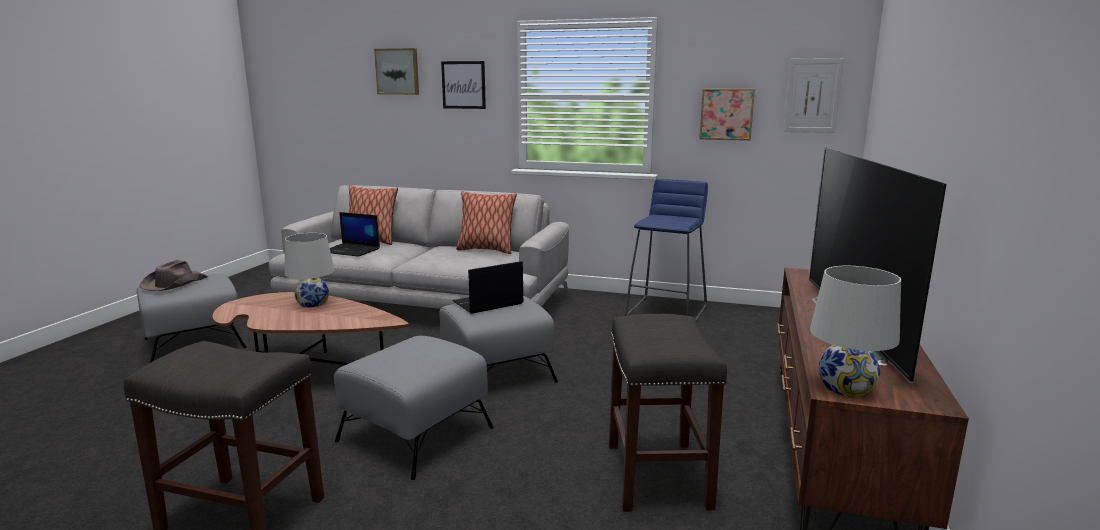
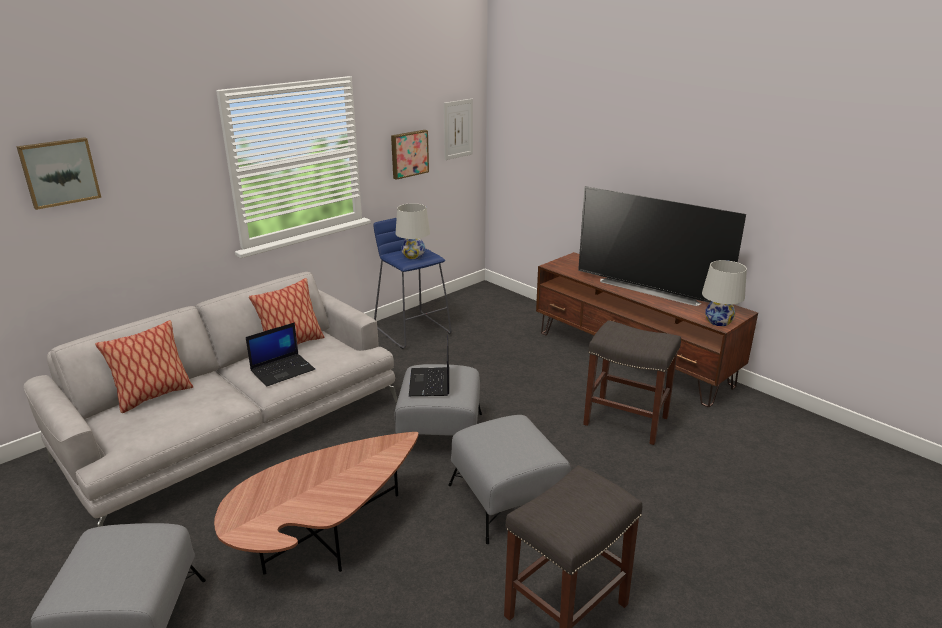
camera: 60 degrees left, 10 degrees up
brown hat [139,260,208,291] -> none
white table lamp [285,233,334,307] -> white table lamp moved to [396,203,430,259]
laptop [330,212,380,257] -> laptop moved to [246,322,315,386]
picture [441,61,486,109] -> none

